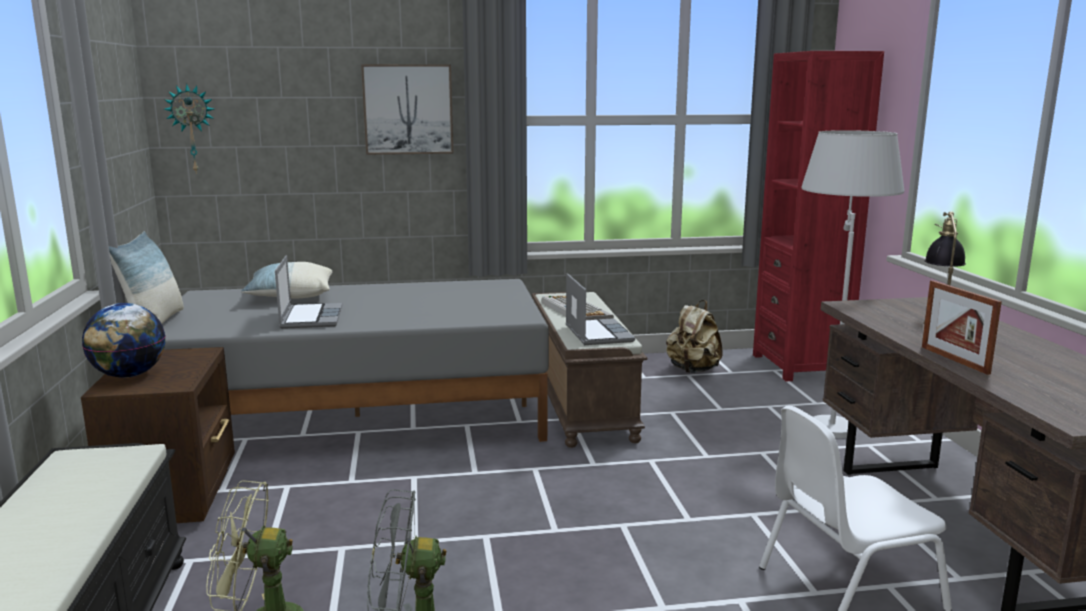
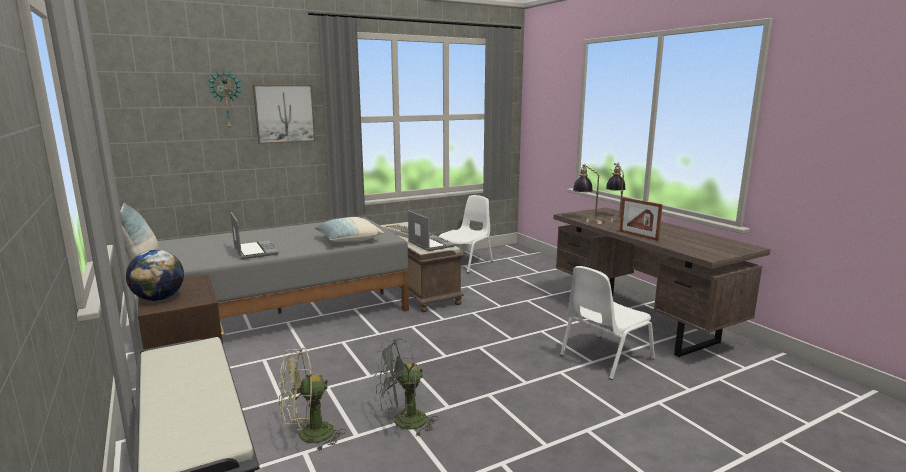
camera: 20 degrees left, 0 degrees up
wall clock [164,84,214,174] -> wall clock moved to [208,69,242,129]
pillow [241,262,332,298] -> pillow moved to [314,217,384,242]
beige backpack [666,300,723,373] -> white chair [439,195,493,273]
red bookcase [753,51,884,382] -> none
white floor lamp [802,130,904,438] -> none
none -> table lamp [573,164,605,224]

